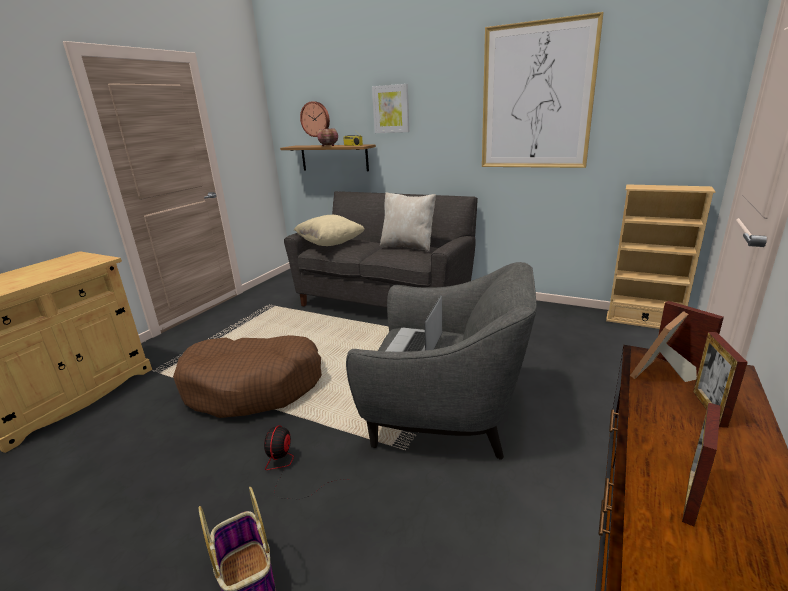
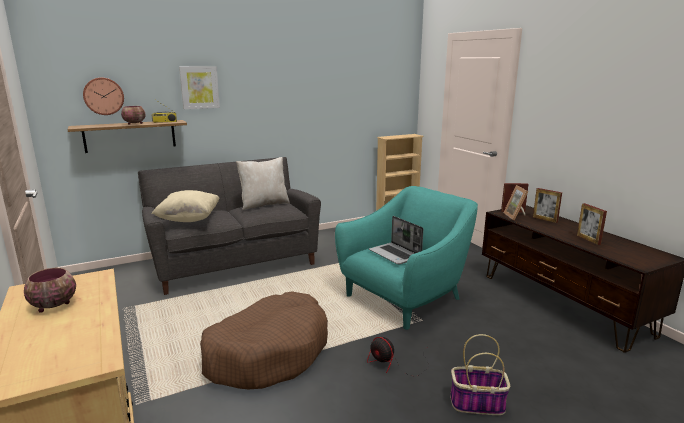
camera: 55 degrees left, 5 degrees down
grey armchair [346,262,537,460] -> turquoise armchair [335,186,478,330]
picture [482,12,604,168] -> none
none -> bowl [24,268,76,313]

